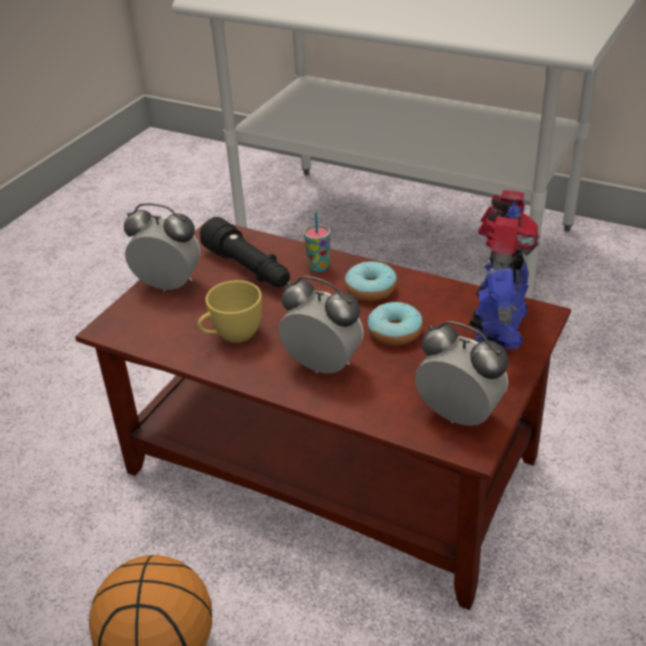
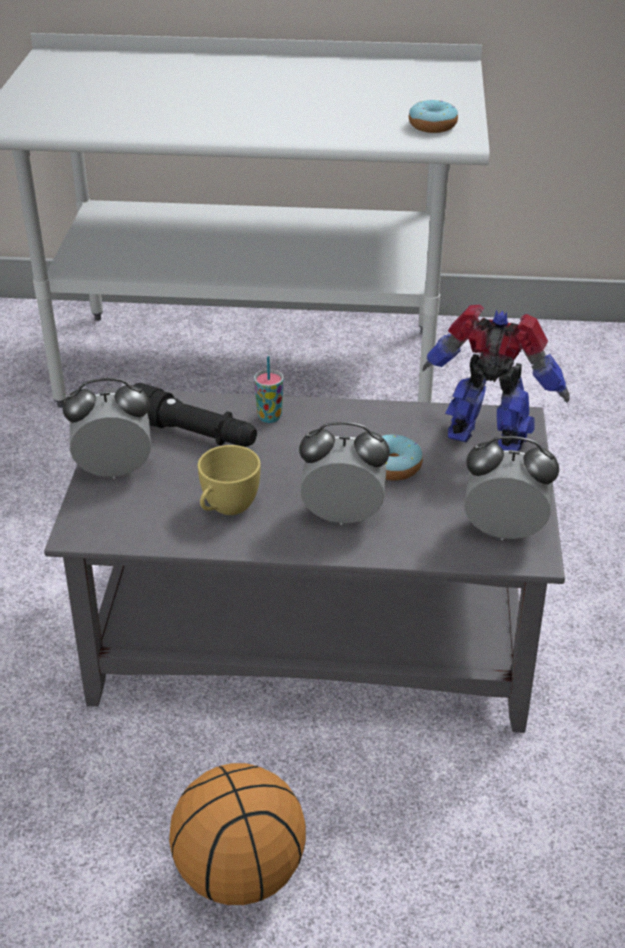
camera: 25 degrees left, 0 degrees up
brown coffee table [75,219,571,610] -> grey coffee table [44,388,565,733]
donut [345,261,397,301] -> donut moved to [409,100,458,133]
toy robot [470,190,539,350] -> toy robot turned 60 degrees counterclockwise [422,305,570,451]

